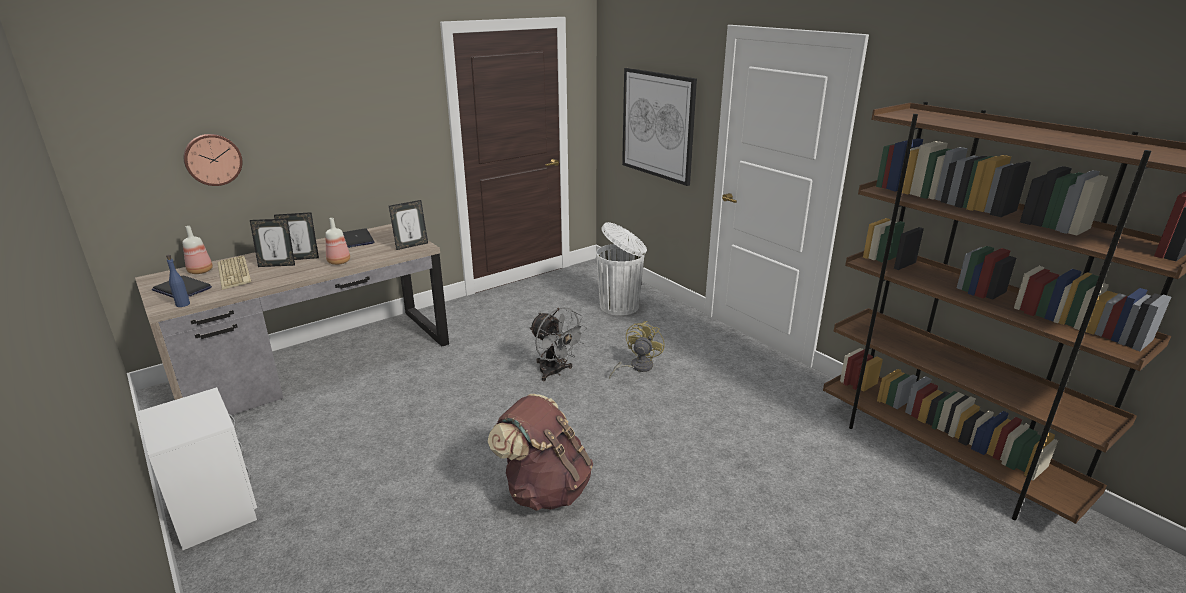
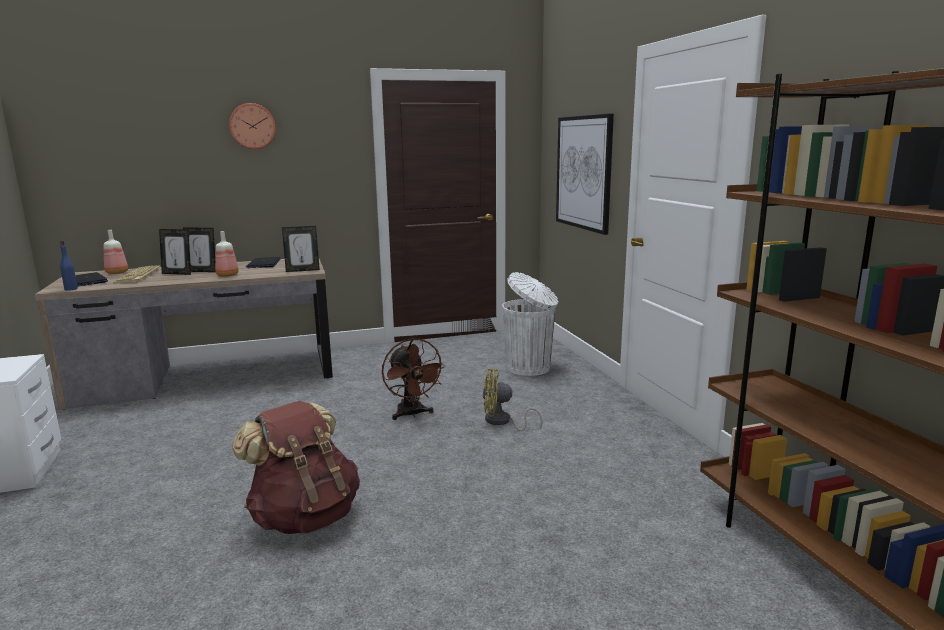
camera: 20 degrees right, 10 degrees down
wall clock [184,134,242,186] -> wall clock moved to [229,103,276,149]
grey fan [529,307,587,381] -> brown fan [382,338,446,420]
yellow fan [609,321,665,379] -> yellow fan turned 135 degrees counterclockwise [482,369,542,431]

